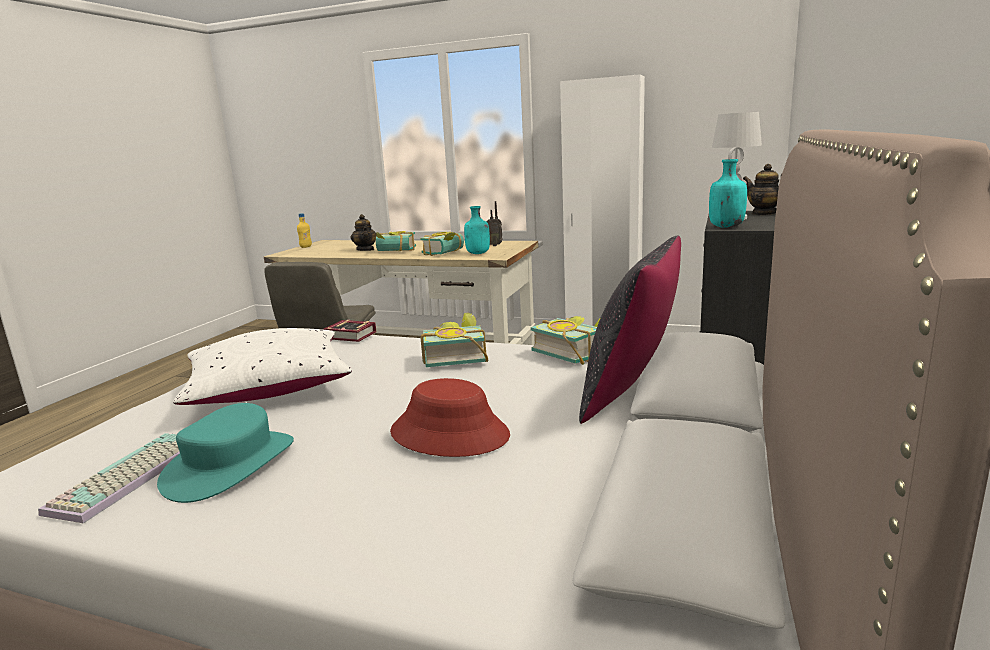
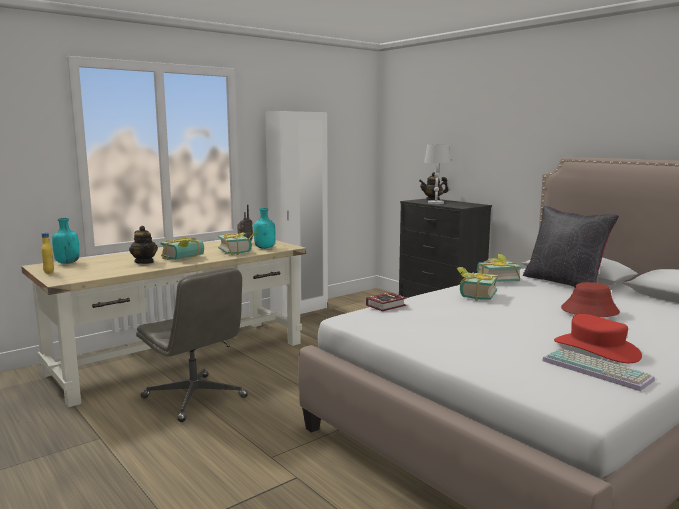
camera: 60 degrees left, 5 degrees down
turquoise hat [157,403,294,503] -> red hat [554,314,642,363]
white pillow [173,328,352,405] -> none
teapot [351,214,376,251] -> teapot turned 45 degrees clockwise [129,226,158,264]
turquoise bottle [709,159,747,228] -> turquoise bottle moved to [52,218,80,264]

